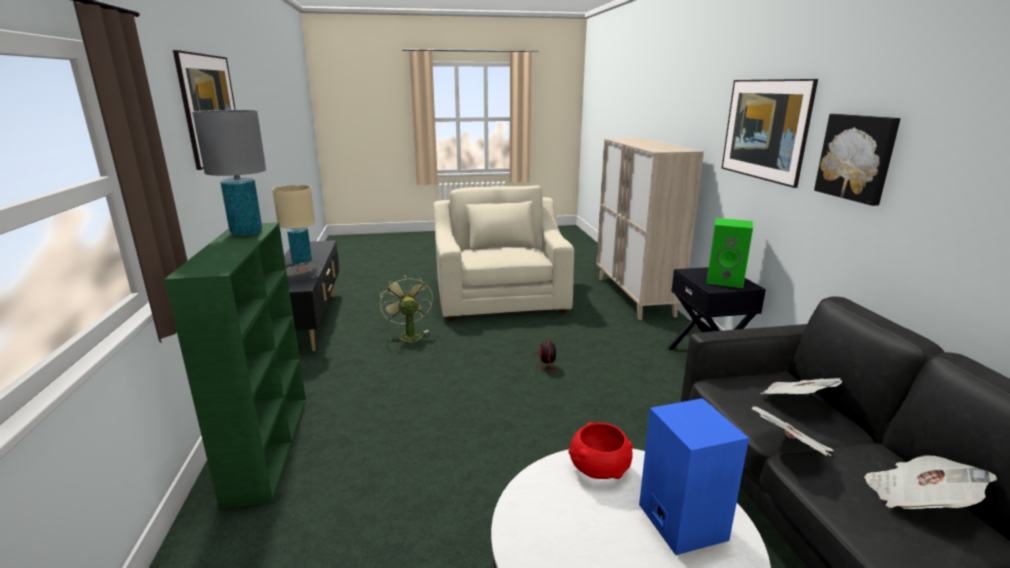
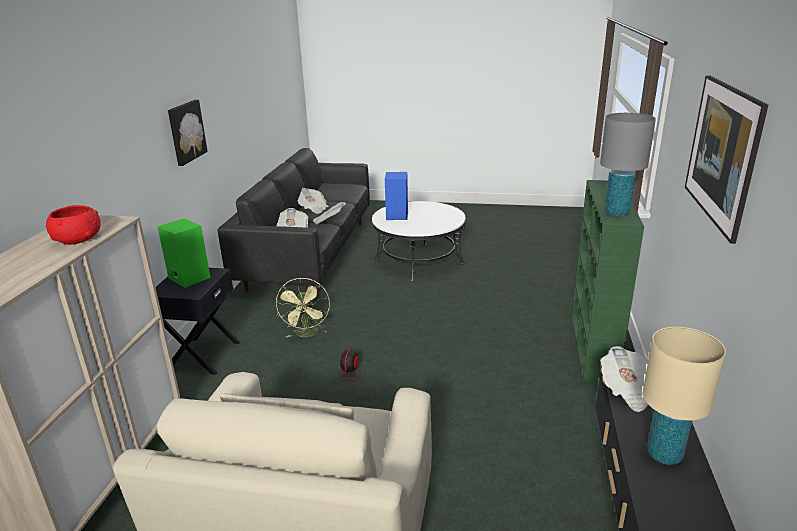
camera: 160 degrees left, 5 degrees up
green fan [380,275,433,347] -> green fan moved to [275,278,330,338]
red bowl [568,422,633,479] -> red bowl moved to [46,205,101,245]
picture [721,79,818,188] -> none

